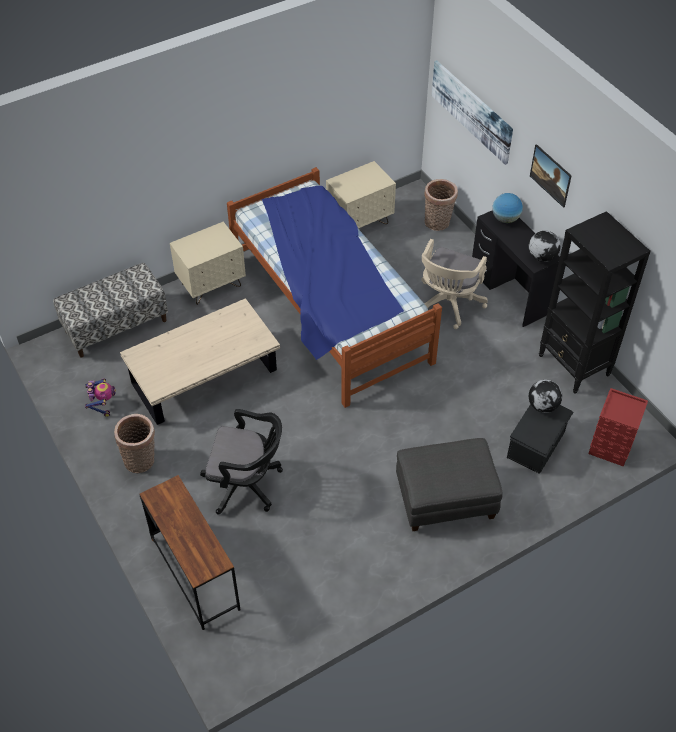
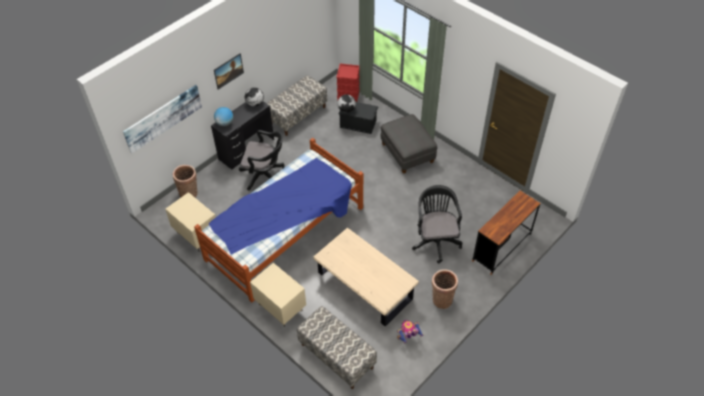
camera: 105 degrees left, 0 degrees up
beige office chair [421,239,488,329] -> black office chair [239,130,285,191]
black bookcase [539,211,651,394] -> bench [267,75,327,136]

